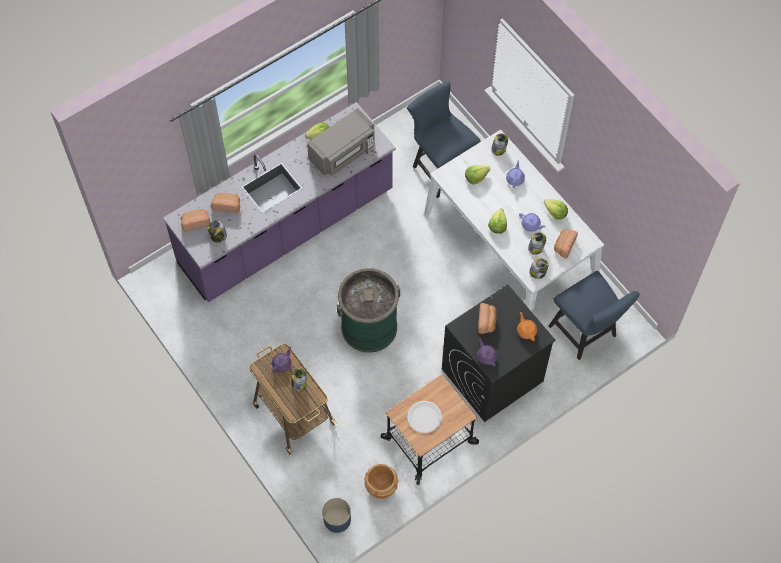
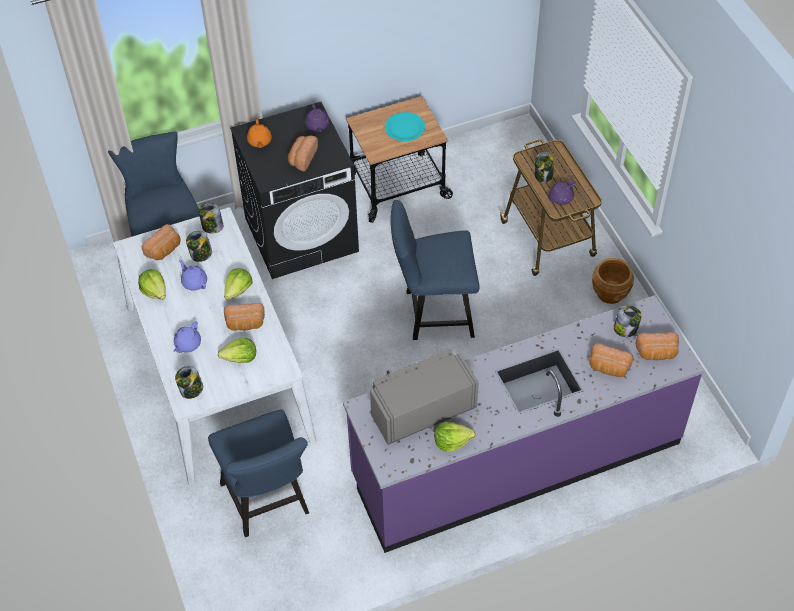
camera: 165 degrees left, 10 degrees down
blue planter [322,498,351,533] -> none
green trash can [337,268,400,353] -> blue chair [390,200,480,340]
brown planter [364,464,398,499] -> brown planter moved to [592,258,634,304]
white plate [407,401,442,433] -> turquoise plate [385,112,425,141]
none -> bread [224,303,265,331]

